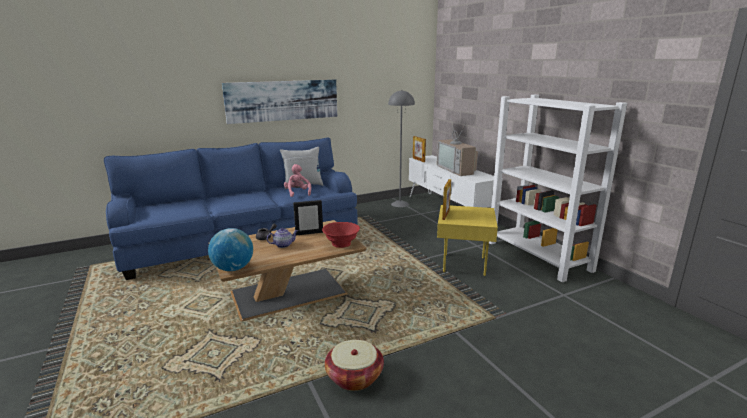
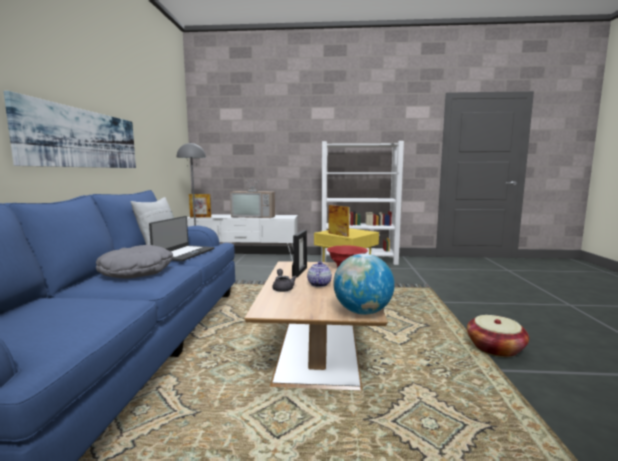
camera: 60 degrees left, 10 degrees down
pink plush toy [284,164,311,197] -> laptop [149,216,214,261]
none -> grey pillow [96,245,173,279]

